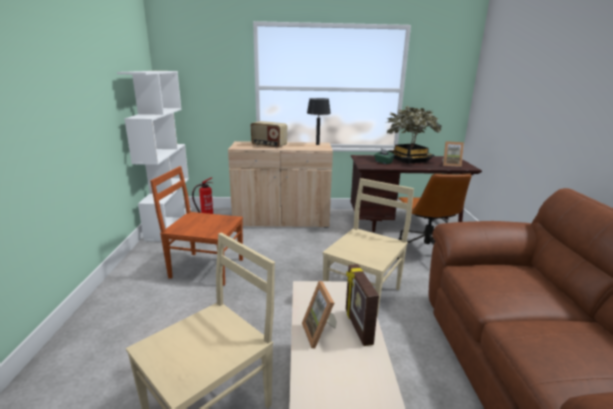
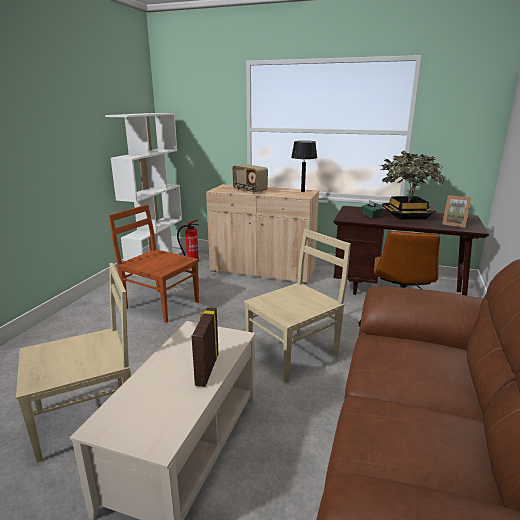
camera: 20 degrees right, 0 degrees up
picture frame [302,281,337,349] -> none

